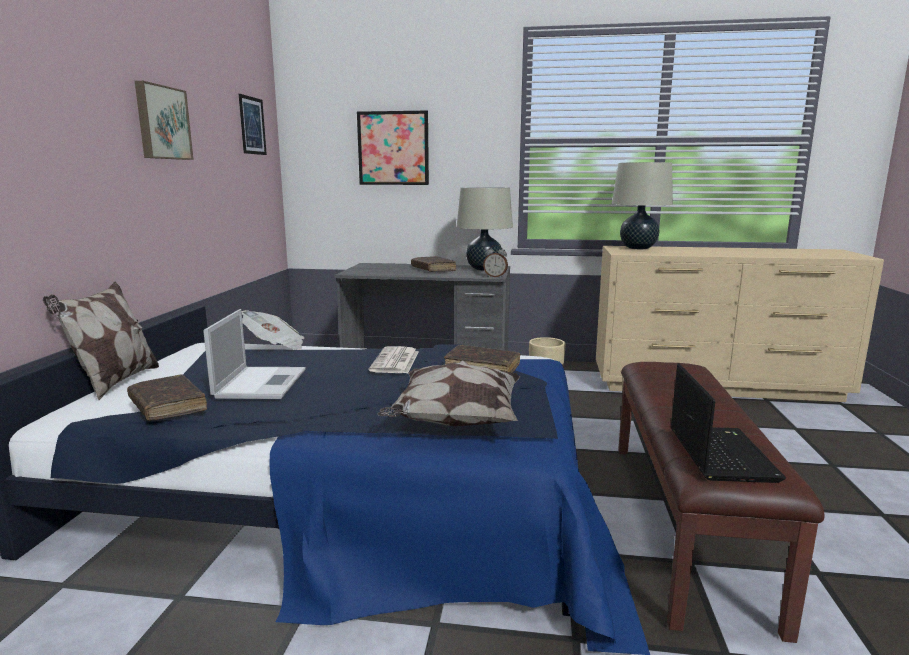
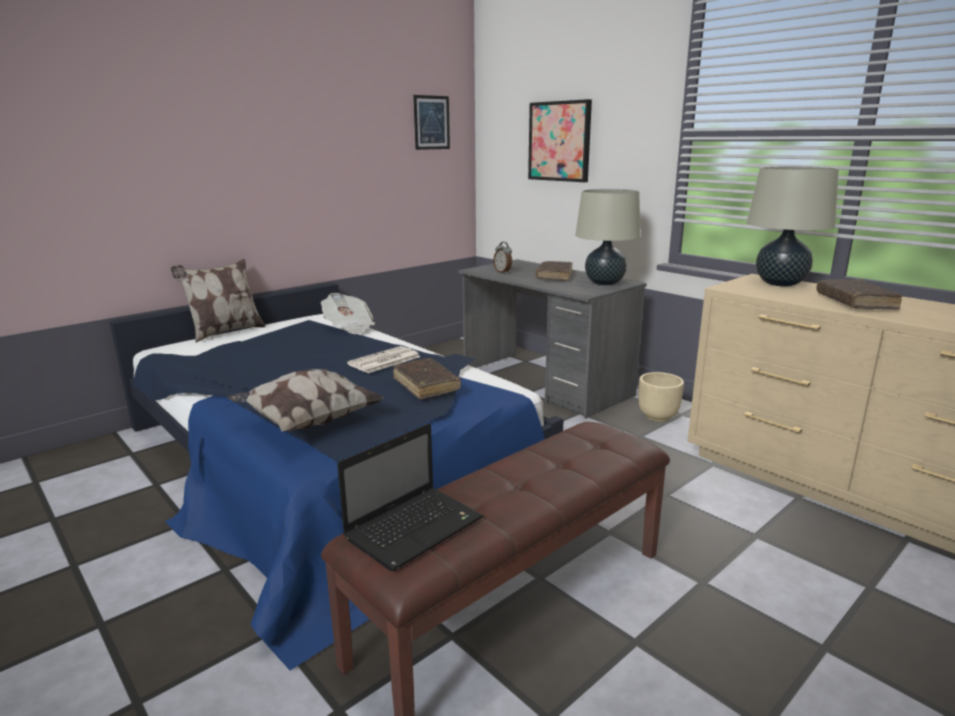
camera: 40 degrees right, 5 degrees up
brown book [127,374,207,421] -> brown book moved to [816,279,902,310]
picture [135,81,194,160] -> none
laptop [203,309,306,399] -> none
alarm clock [483,245,508,278] -> alarm clock moved to [493,242,512,274]

